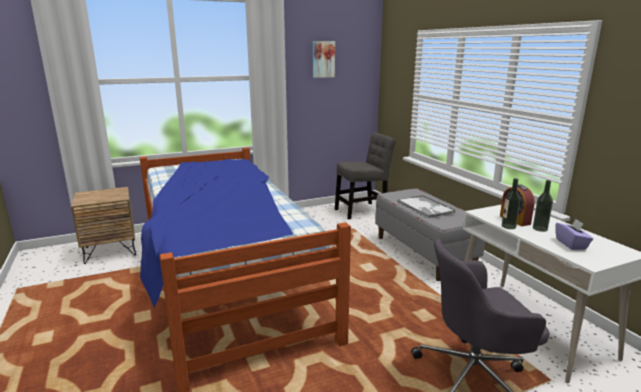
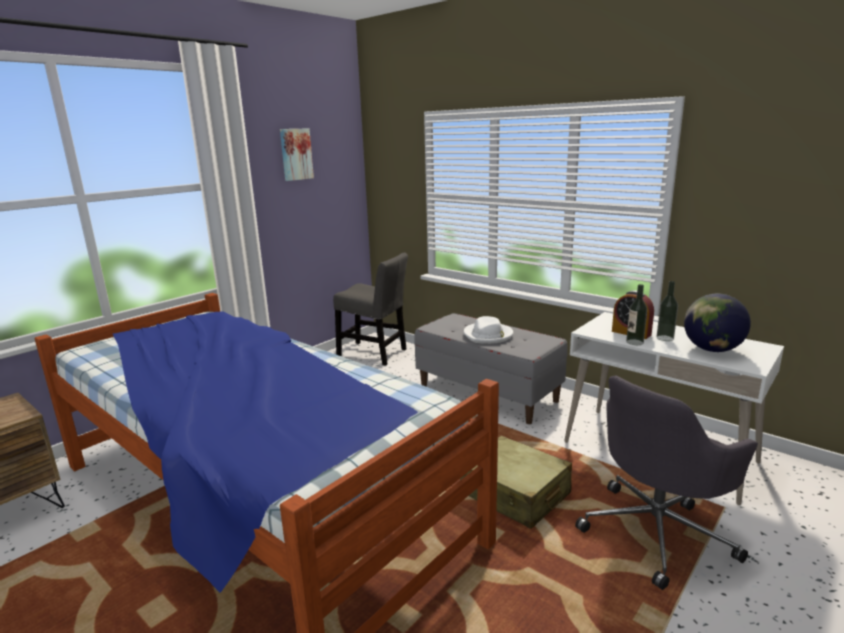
camera: 25 degrees left, 0 degrees up
grey chair [335,132,396,219] -> grey chair turned 75 degrees clockwise [333,252,408,366]
tray [398,195,456,218] -> white hat [464,316,513,344]
purple tissue box [556,219,593,250] -> globe [684,294,751,352]
none -> beige suitcase [460,435,572,529]

